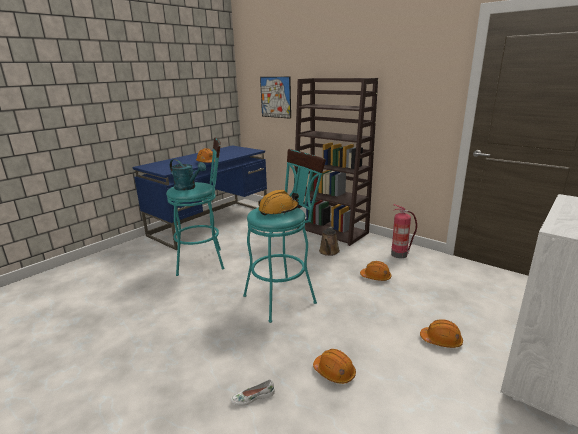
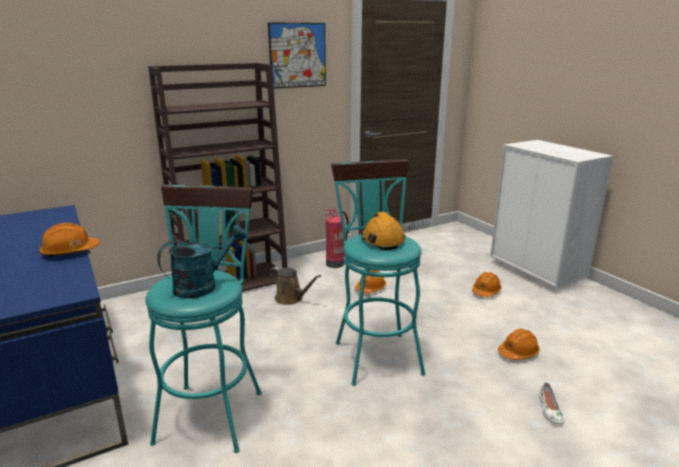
camera: 70 degrees left, 0 degrees up
picture [260,77,291,119] -> picture moved to [268,22,326,89]

